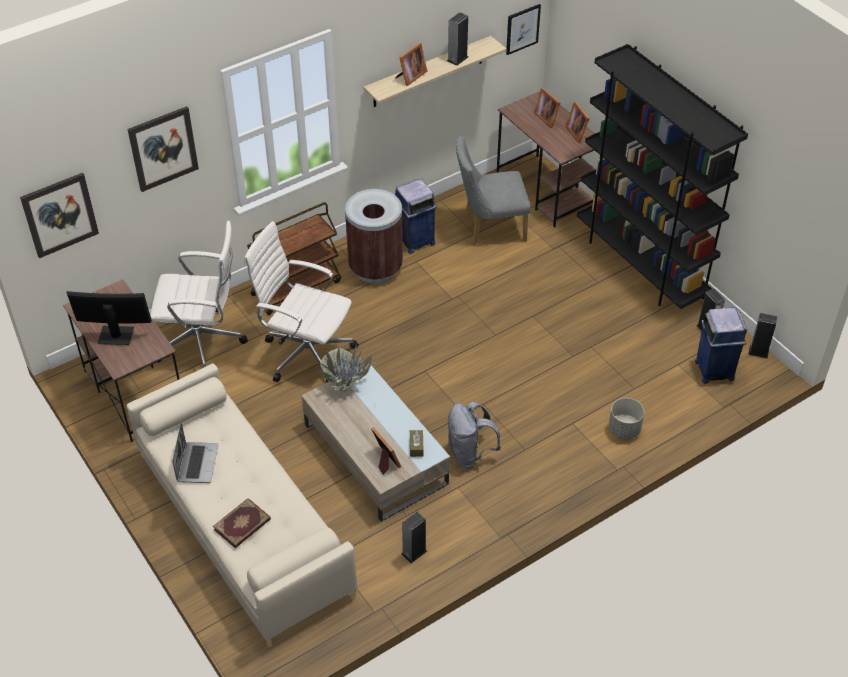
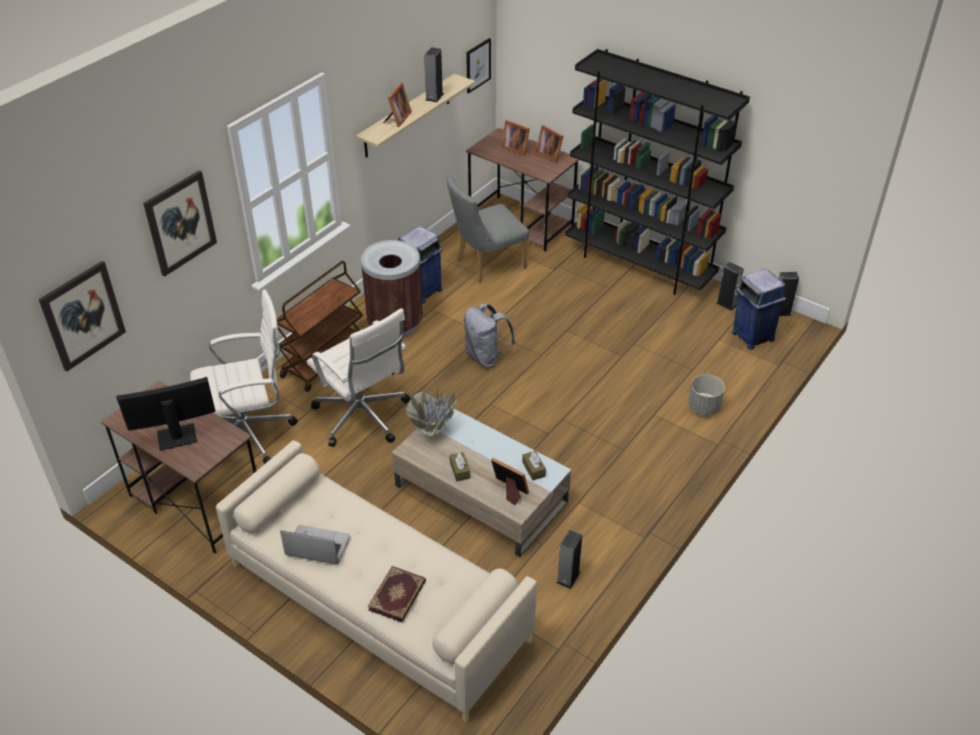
camera: 20 degrees left, 5 degrees down
laptop [172,423,218,483] -> laptop turned 60 degrees counterclockwise [280,525,350,565]
white office chair [244,221,358,382] -> white office chair turned 135 degrees counterclockwise [307,308,410,447]
grey backpack [448,402,501,468] -> grey backpack moved to [464,303,516,368]
none -> brown tissue box [450,452,470,482]

